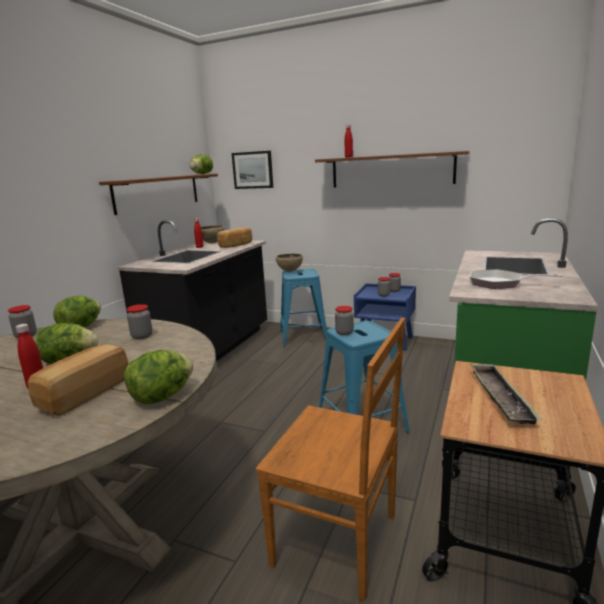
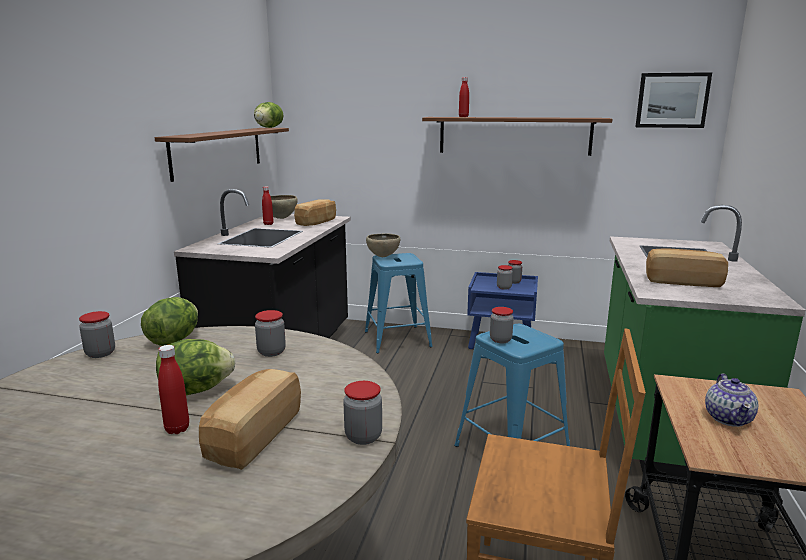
camera: 10 degrees left, 0 degrees up
lettuce [124,350,193,404] -> jar [343,381,382,445]
picture [232,151,273,189] -> picture moved to [636,72,712,128]
tray [469,363,543,424] -> teapot [705,374,759,427]
frying pan [470,269,563,289] -> bread [646,248,728,287]

